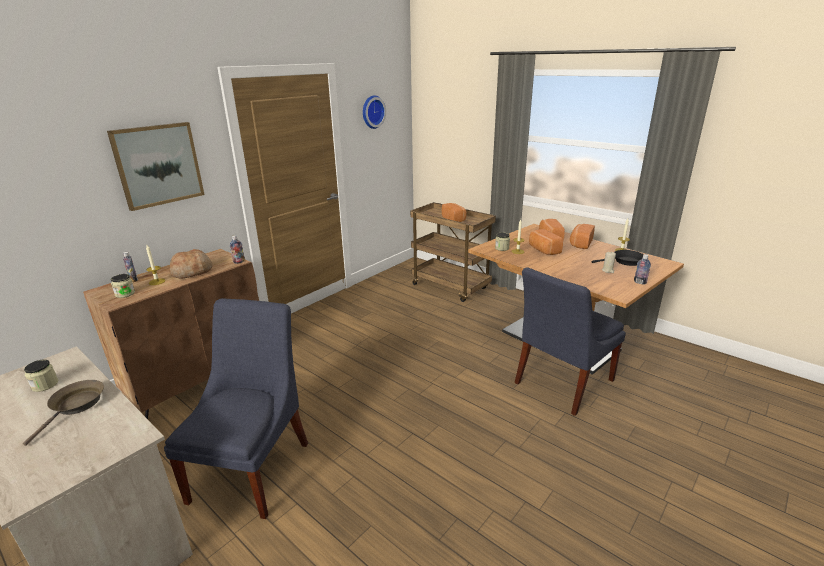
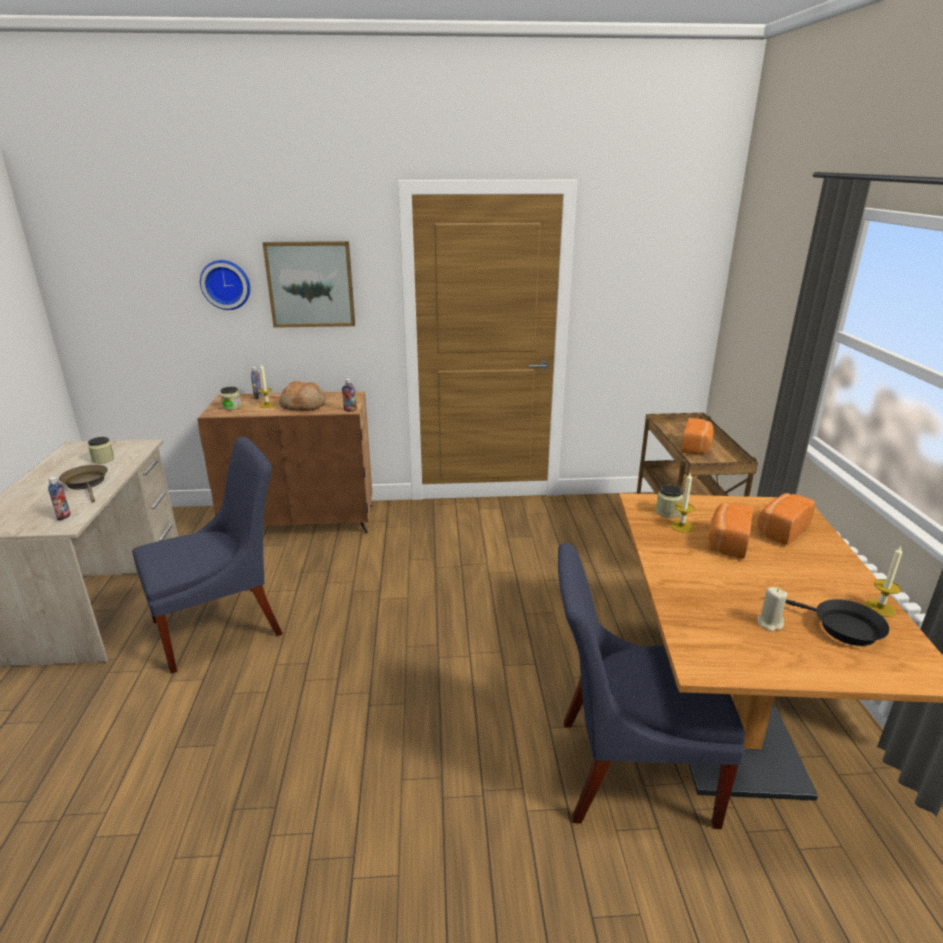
camera: 45 degrees right, 0 degrees up
brown frying pan [23,380,104,446] -> brown frying pan turned 90 degrees counterclockwise [59,465,108,503]
wall clock [363,95,386,129] -> wall clock moved to [200,260,250,310]
bread [570,224,595,249] -> none
bottle [634,254,651,285] -> bottle moved to [48,477,71,520]

